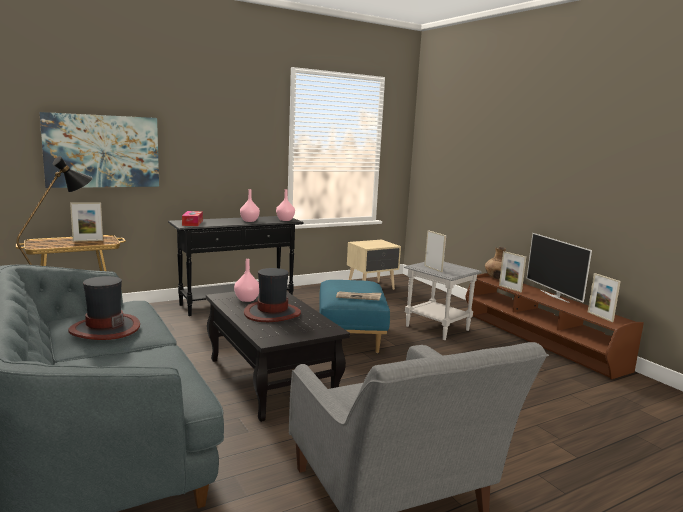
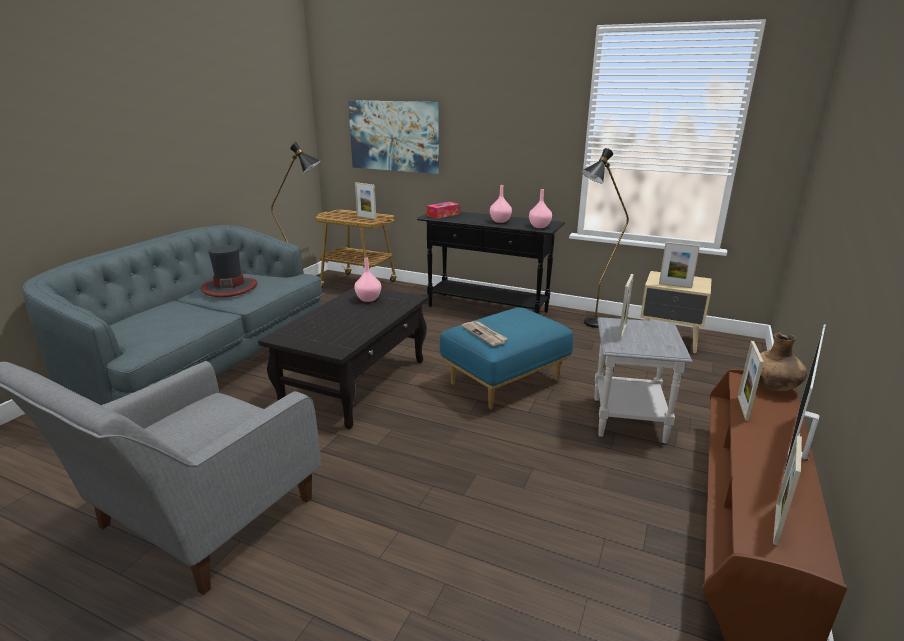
camera: 55 degrees right, 10 degrees up
hat [244,268,301,322] -> none
none -> black floor lamp [581,148,629,328]
none -> picture frame [659,242,700,288]

